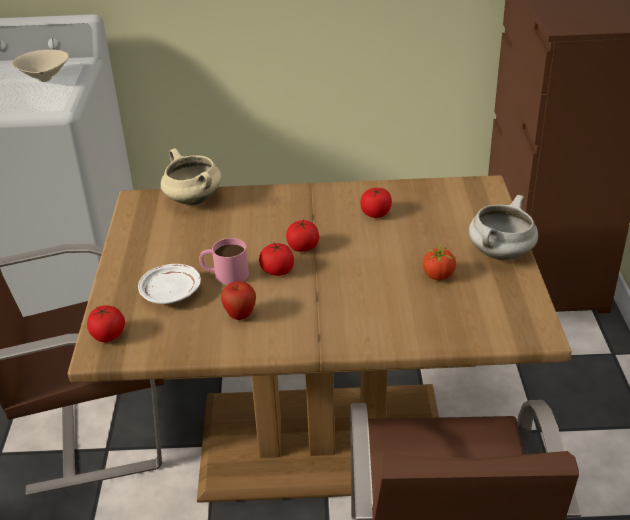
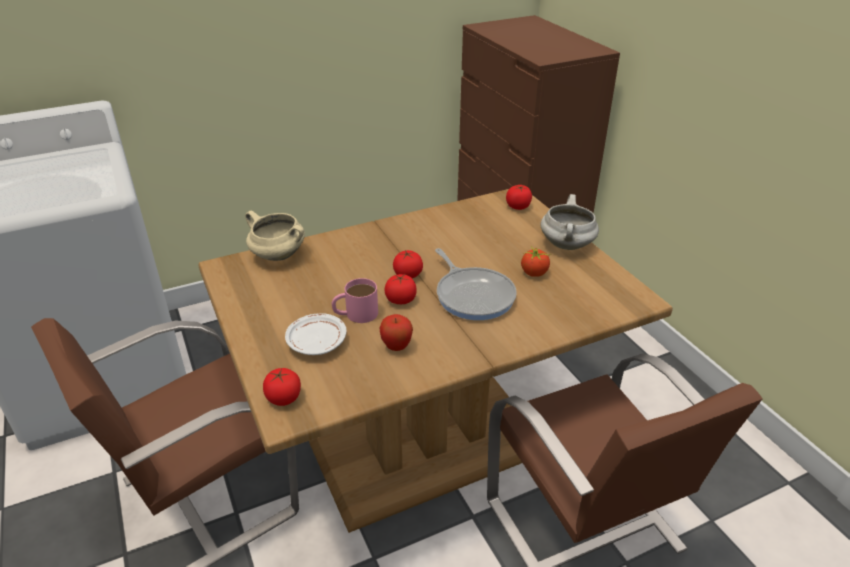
camera: 25 degrees left, 0 degrees up
beige bowl [12,50,69,82] -> none
tomato [360,188,392,218] -> tomato moved to [506,185,532,210]
none -> frying pan [435,248,517,320]

